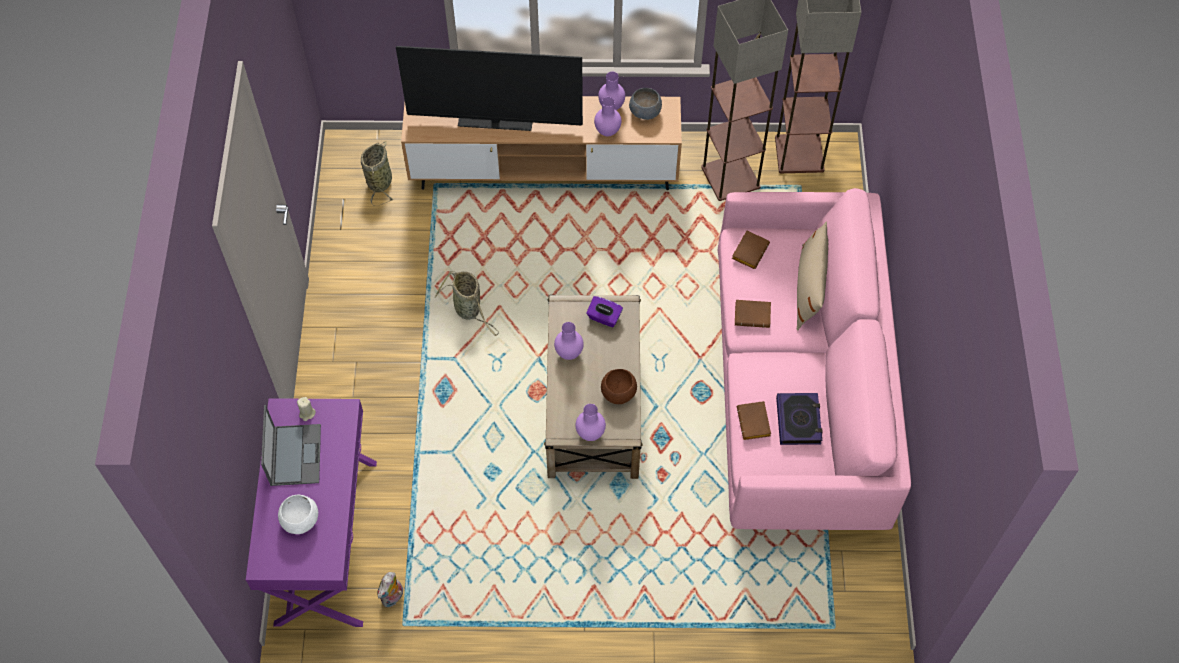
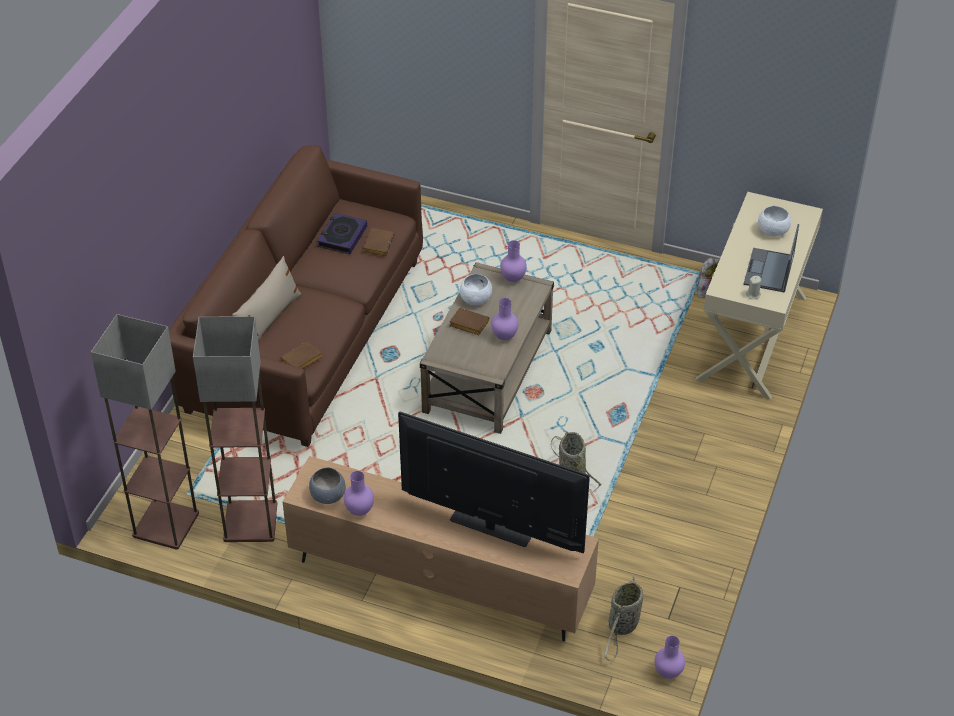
camera: 160 degrees left, 15 degrees down
purple console table [246,398,377,627] -> beige console table [695,192,823,400]
purple tissue box [586,296,623,327] -> none
purple vase [594,97,622,136] -> purple vase moved to [654,636,685,679]
brown bowl [601,369,637,404] -> white bowl [460,274,492,305]
pink sofa [718,188,911,530] -> brown sofa [169,145,423,447]
brown book [735,300,771,328] -> brown book moved to [449,308,489,335]

